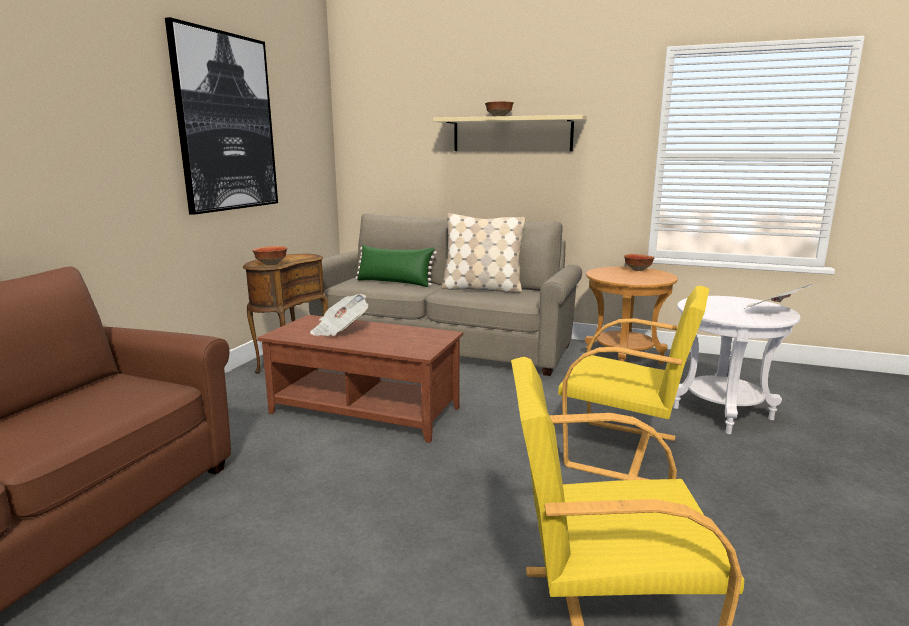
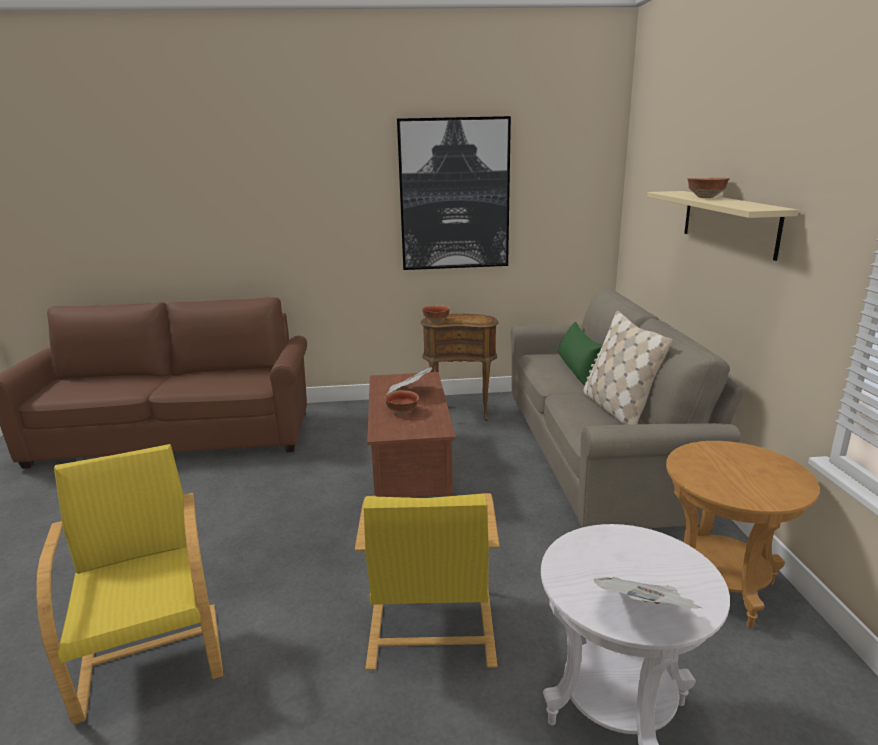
camera: 65 degrees right, 5 degrees up
bowl [624,254,655,271] -> bowl moved to [384,390,419,414]

